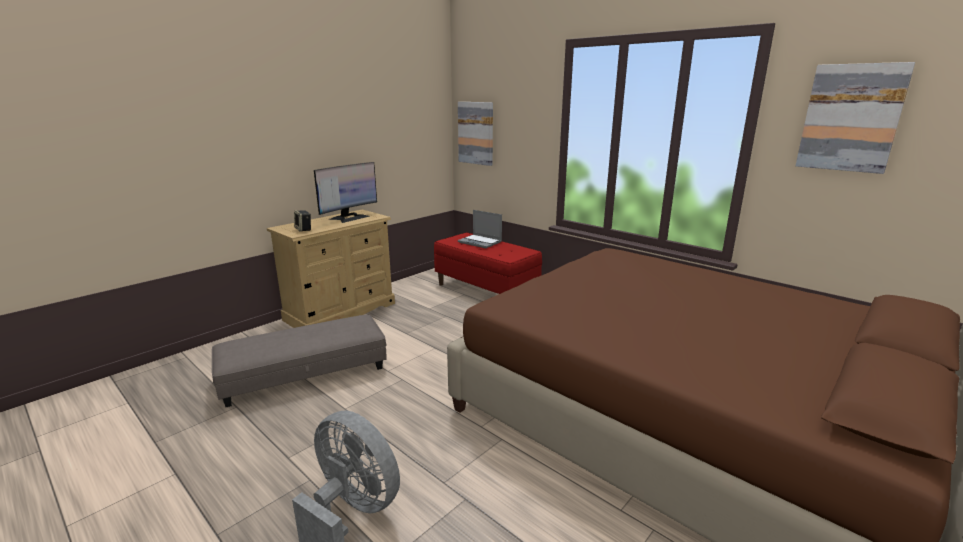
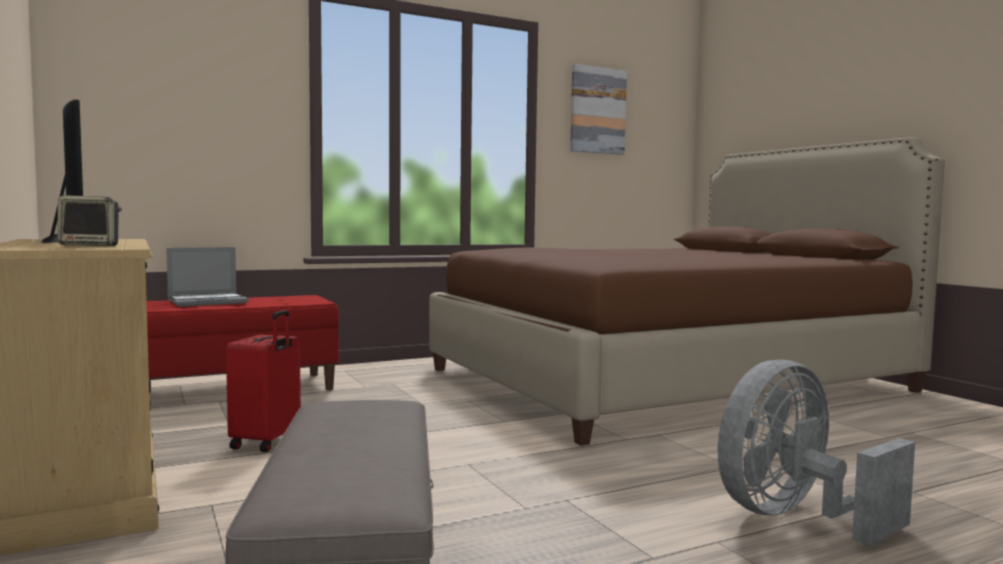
camera: 70 degrees left, 15 degrees down
picture [458,102,493,166] -> none
none -> red suitcase [226,310,301,452]

